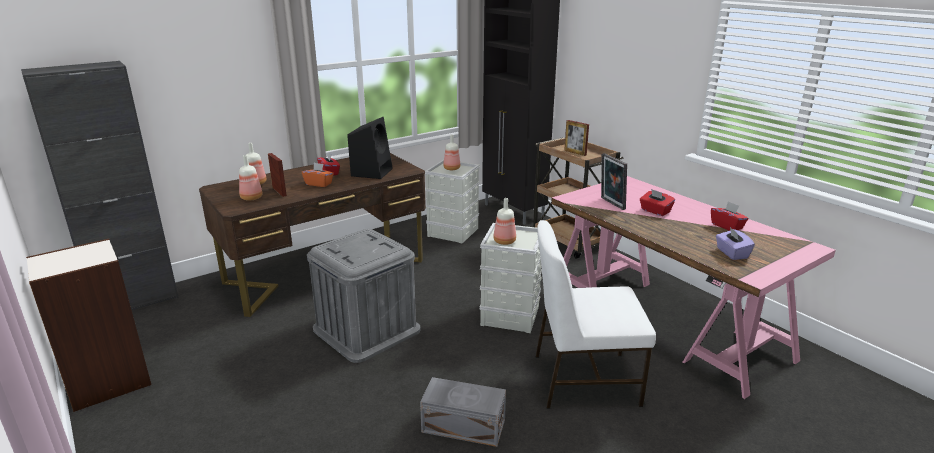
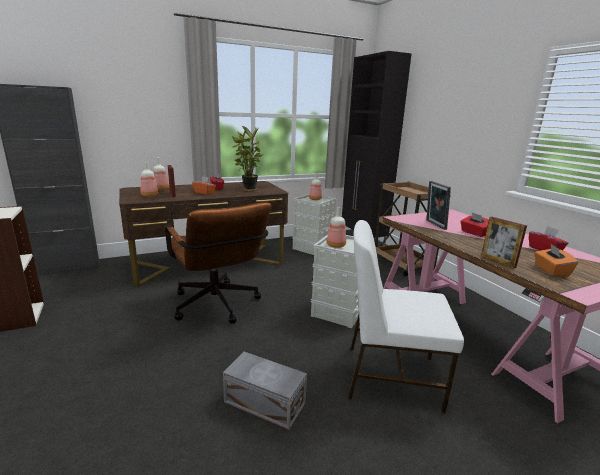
camera: 10 degrees right, 5 degrees down
grey storage box [307,229,421,363] -> brown office chair [165,202,271,324]
black speaker [347,117,393,179] -> potted plant [232,126,264,192]
picture frame [564,120,589,156] -> picture frame moved to [481,217,527,268]
purple tissue box [716,227,755,260] -> orange tissue box [534,243,578,277]

